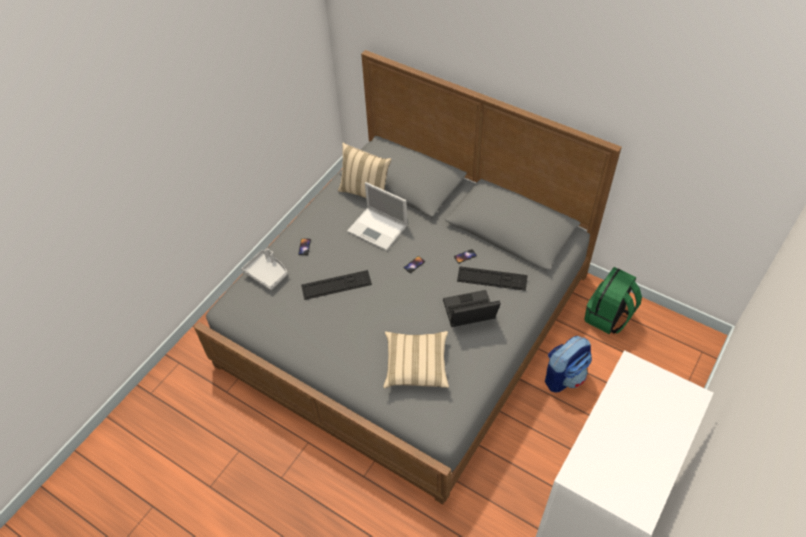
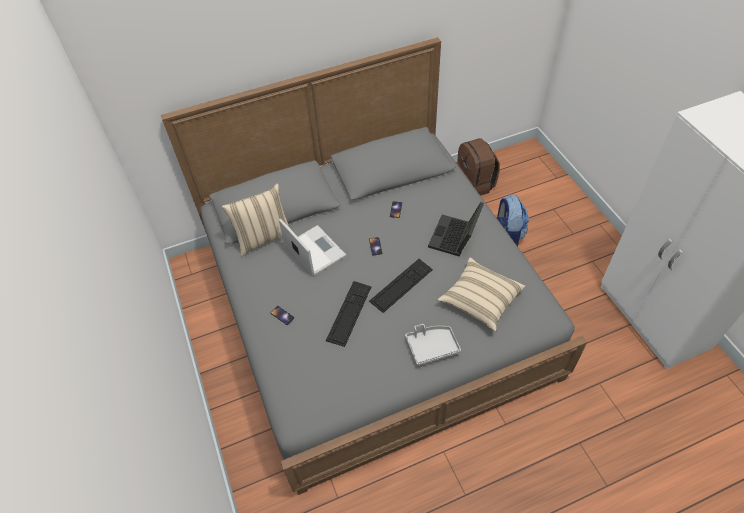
camera: 55 degrees left, 0 degrees up
grey tray [241,249,288,290] -> grey tray moved to [405,324,461,366]
laptop [347,182,407,251] -> laptop turned 105 degrees counterclockwise [279,218,346,276]
keyboard [457,266,528,291] -> keyboard moved to [369,259,433,313]
green backpack [584,267,642,334] -> brown backpack [456,138,499,196]

